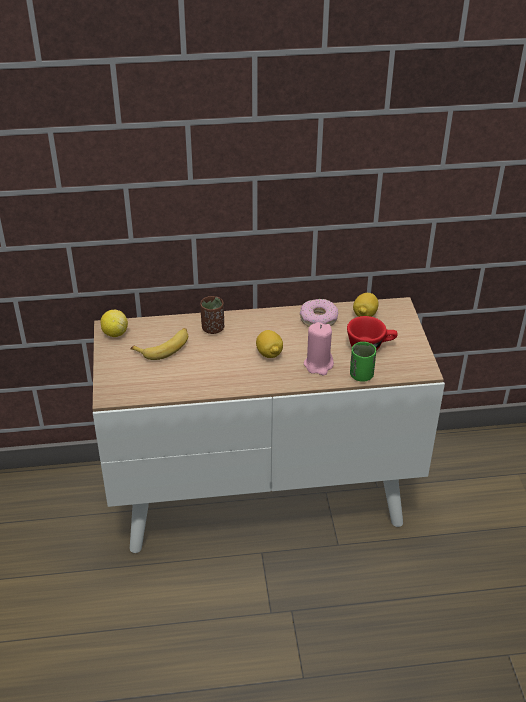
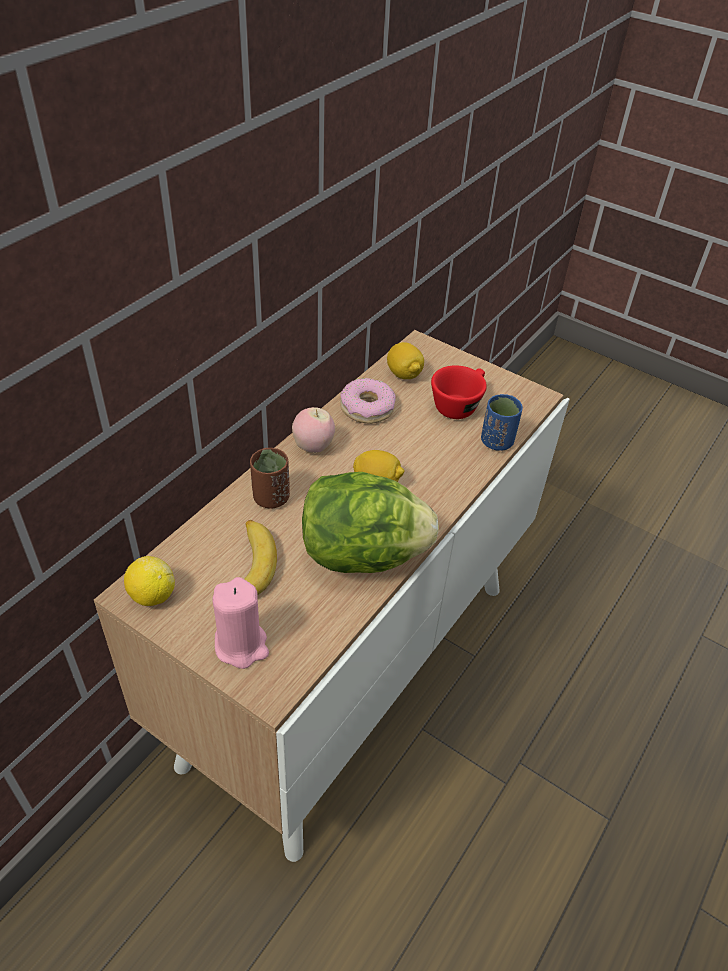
camera: 50 degrees left, 5 degrees up
pink candle [304,322,334,375] -> pink candle moved to [212,577,269,669]
green cup [350,342,376,382] -> blue cup [481,394,523,451]
none -> apple [292,407,335,453]
none -> lettuce [302,472,439,573]

